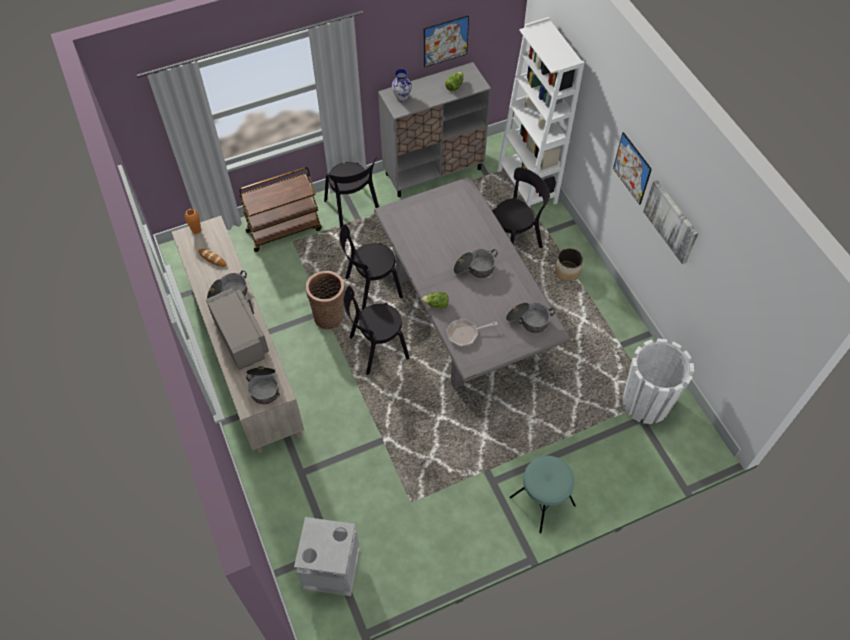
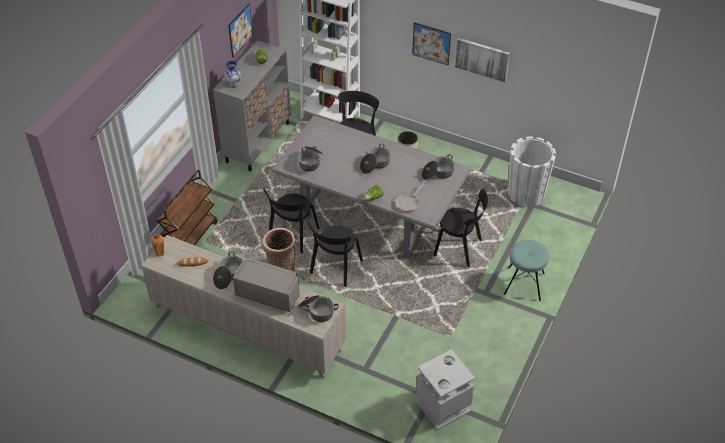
camera: 40 degrees left, 10 degrees down
black chair [324,156,379,228] -> black chair moved to [433,189,488,267]
none -> cooking pot [298,146,323,171]

